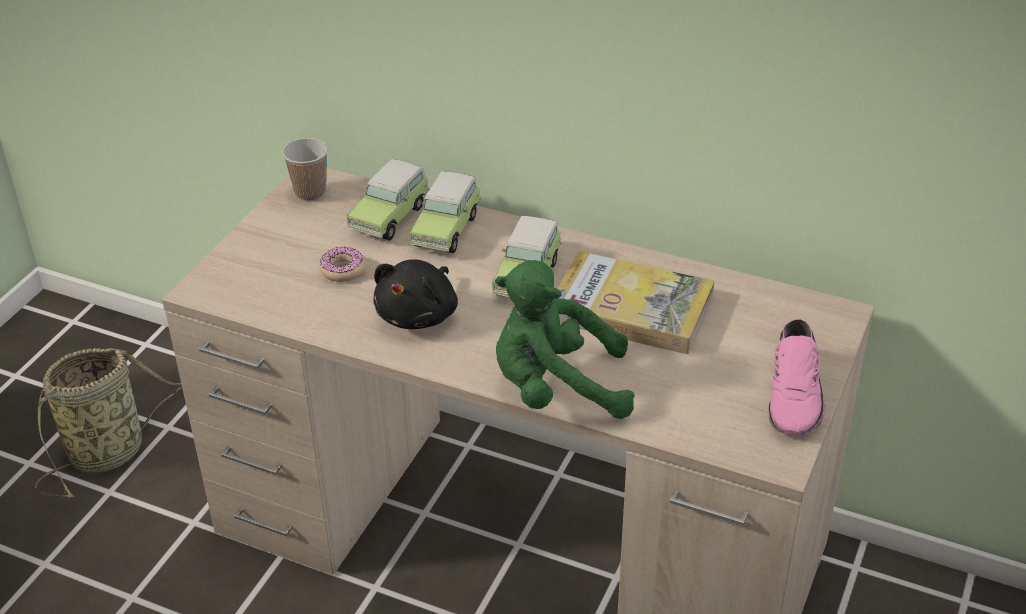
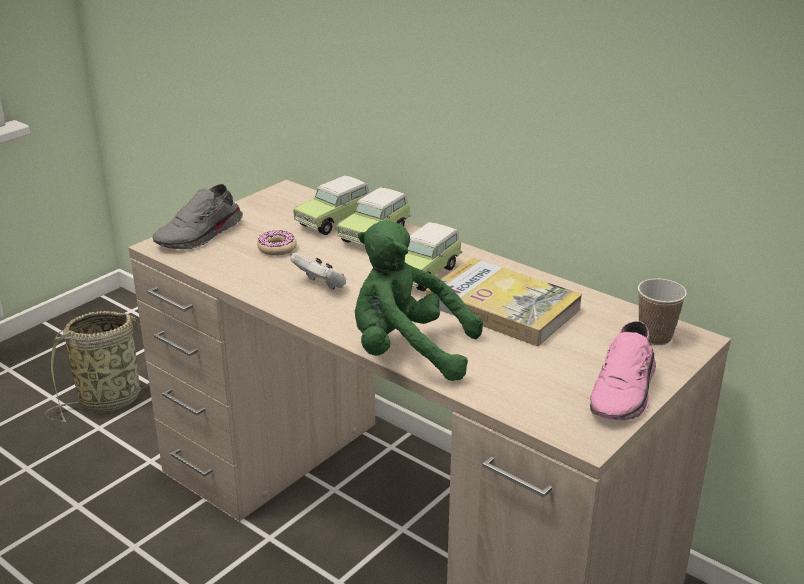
camera: 15 degrees right, 10 degrees down
cup [282,138,328,202] -> cup moved to [638,279,687,345]
black plush toy [373,259,458,329] -> white game controller [290,253,346,290]
none -> grey shoe [153,184,243,249]

